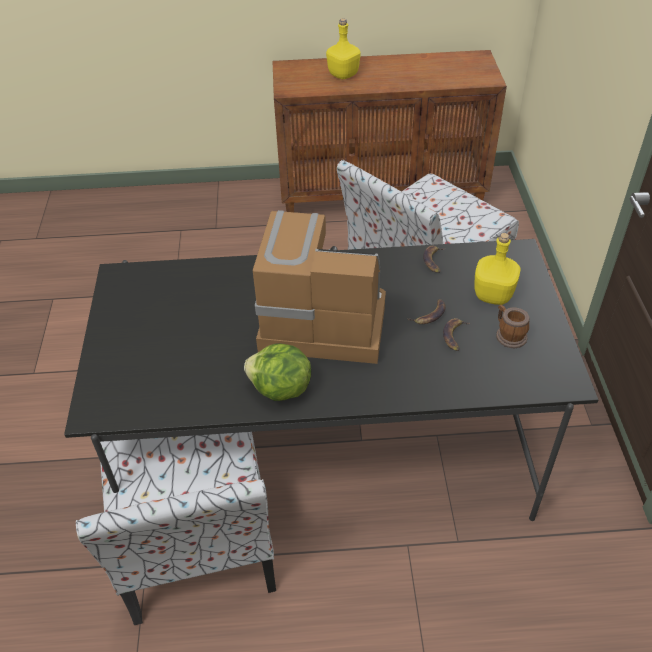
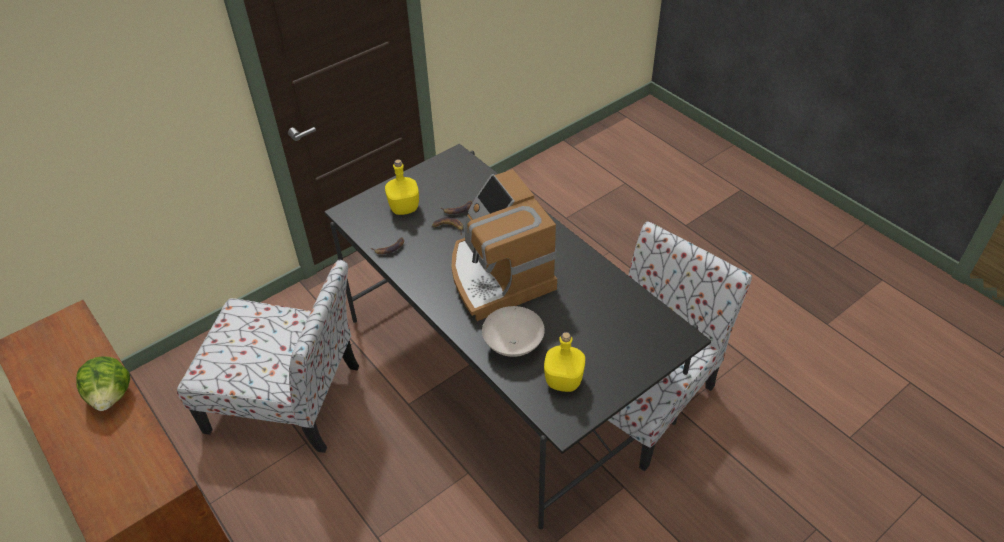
camera: 125 degrees left, 0 degrees up
lettuce [244,343,311,401] -> lettuce moved to [76,356,130,411]
yellow bottle [326,18,361,79] -> yellow bottle moved to [544,332,585,392]
mug [496,305,530,348] -> none
none -> white bowl [482,306,545,357]

